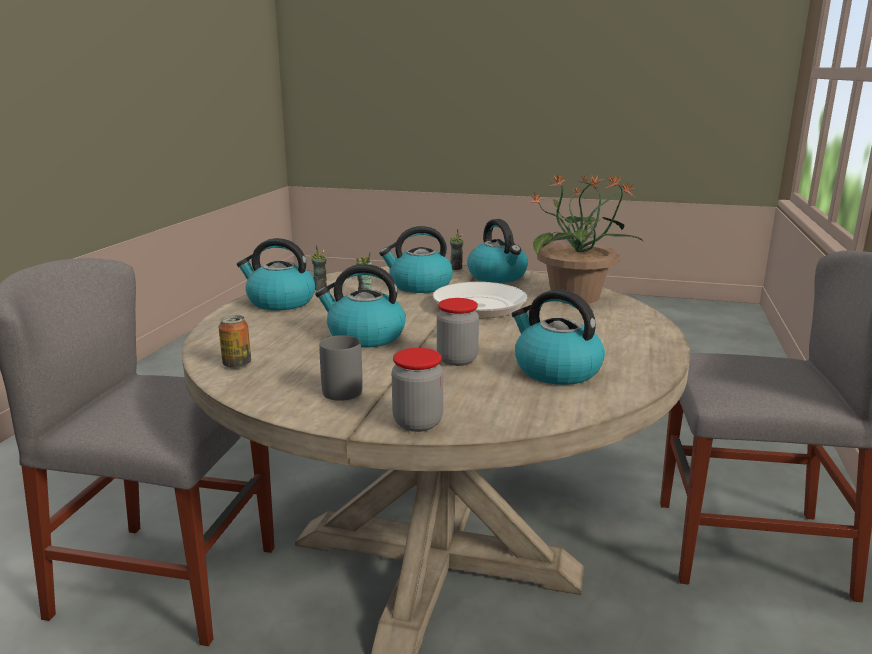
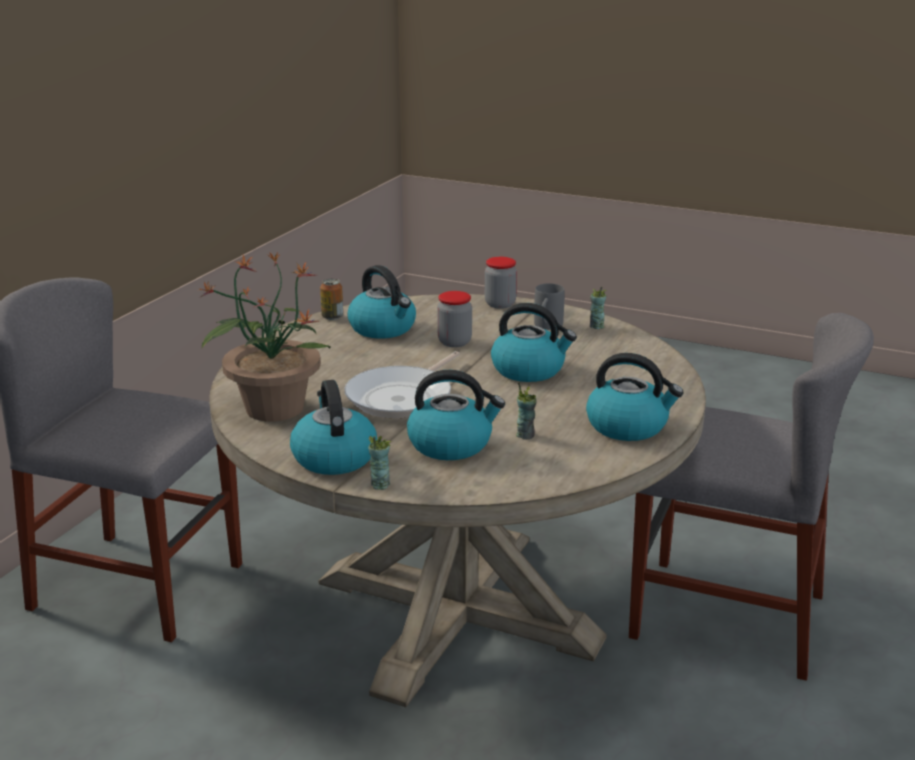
camera: 170 degrees left, 5 degrees up
can [219,315,251,369] -> can moved to [320,279,343,320]
cup [311,245,327,291] -> cup moved to [590,287,606,329]

